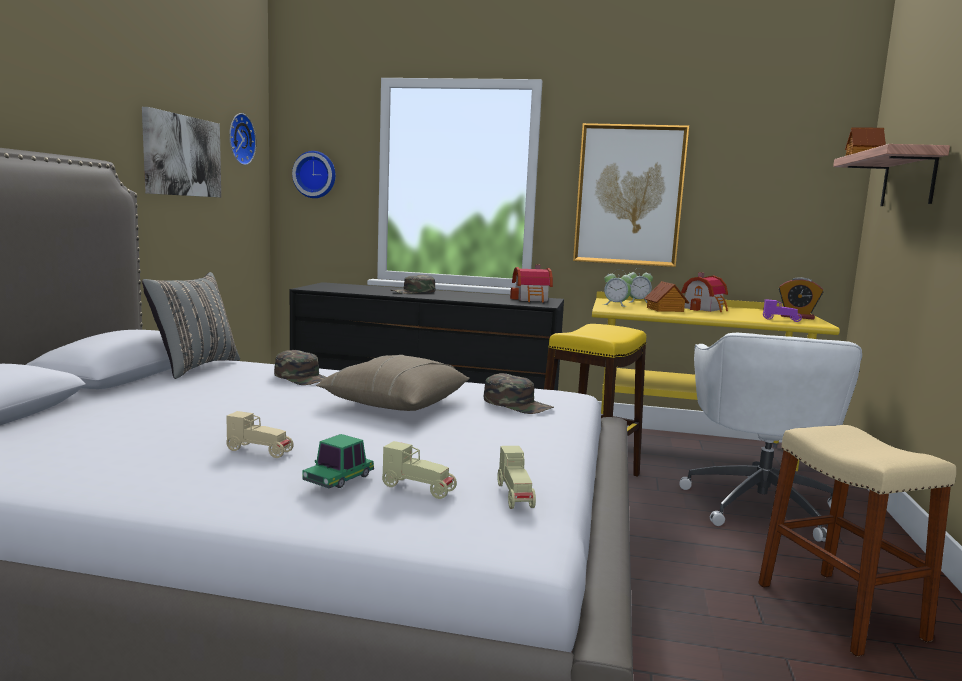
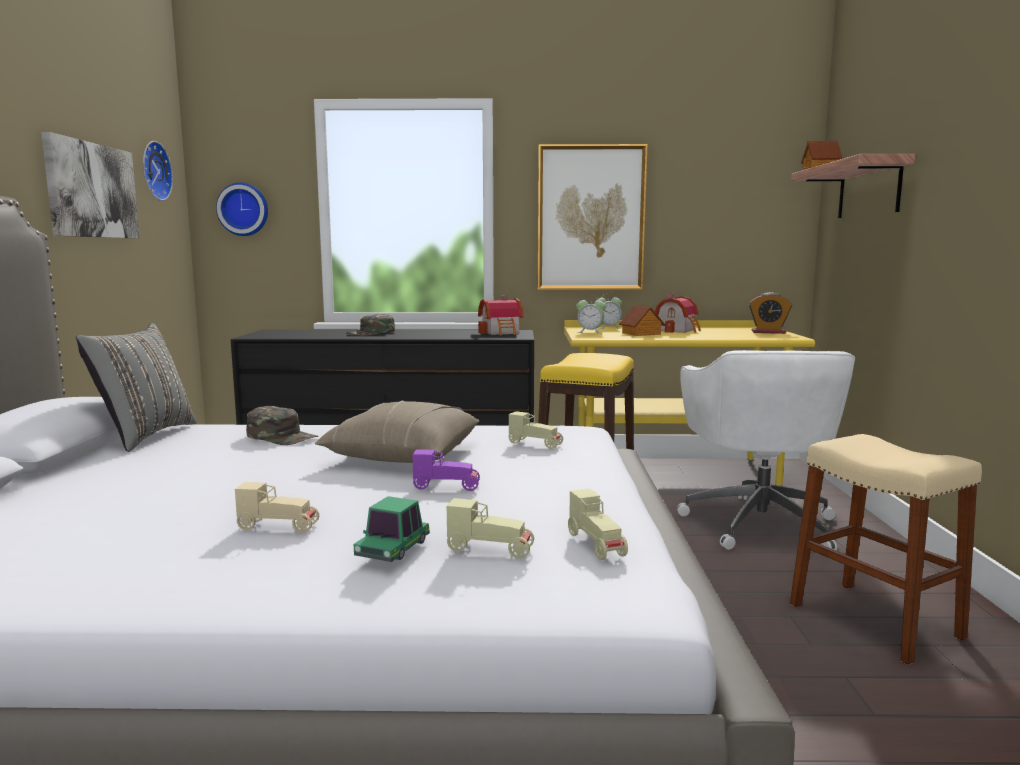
camera: 10 degrees left, 0 degrees up
green cap [484,373,554,414] -> beige toy car [509,411,563,449]
purple toy car [763,299,802,322] -> purple toy car moved to [412,449,480,491]

